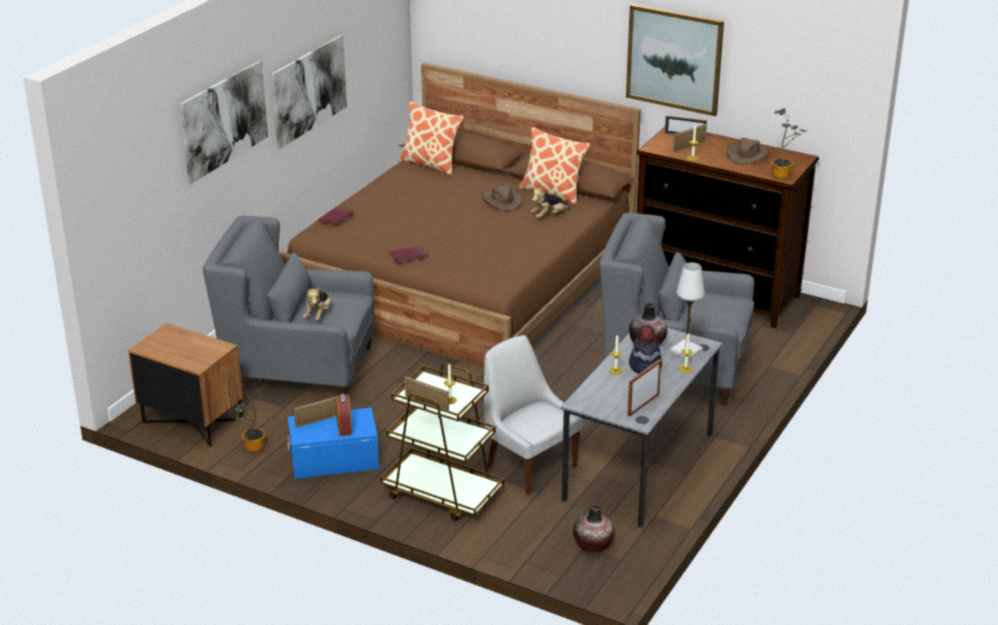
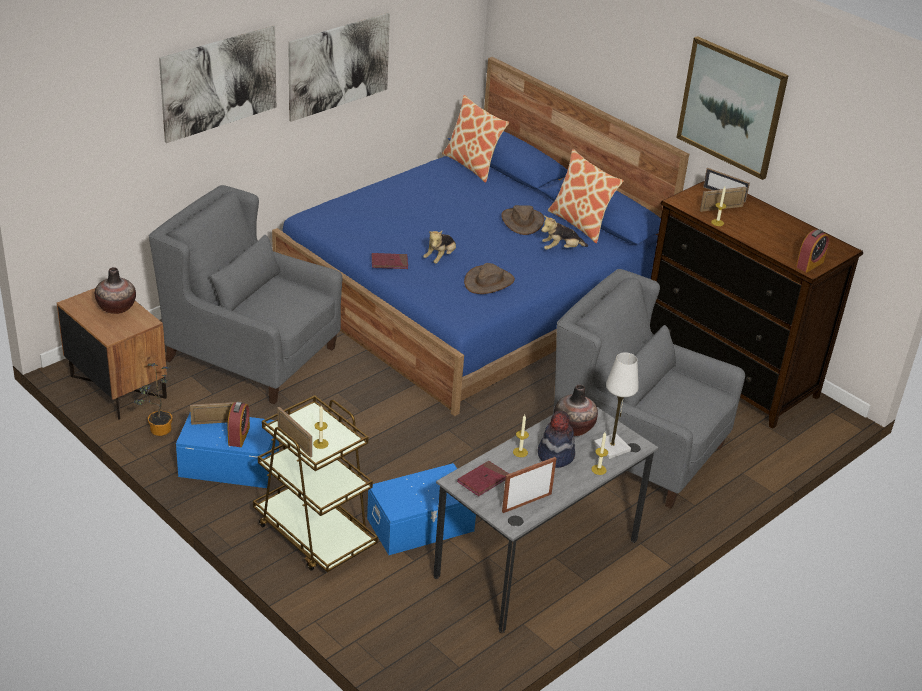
camera: 15 degrees right, 5 degrees up
brown bed [279,63,641,368] -> blue bed [272,57,689,416]
plush toy [303,287,331,321] -> plush toy moved to [423,231,456,264]
red book [319,207,354,225] -> red book moved to [457,461,509,496]
white chair [484,335,583,495] -> blue storage box [367,463,476,555]
vase [573,505,615,552] -> vase moved to [95,267,136,314]
brown hat [726,138,770,164] -> brown hat moved to [464,263,515,294]
potted plant [771,108,808,179] -> alarm clock [796,229,829,272]

